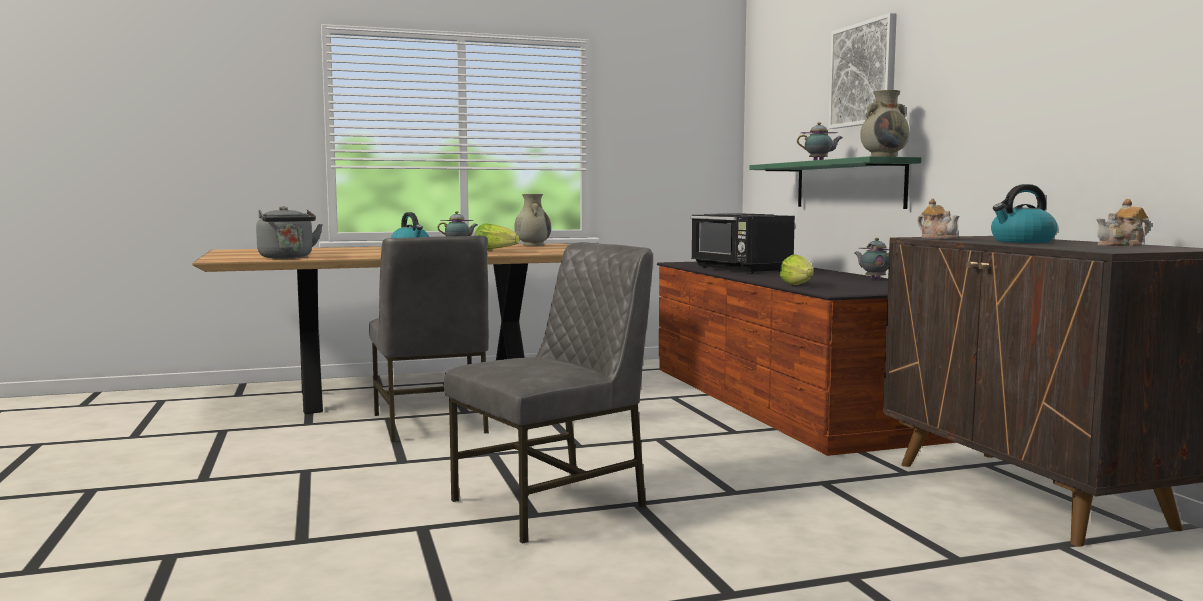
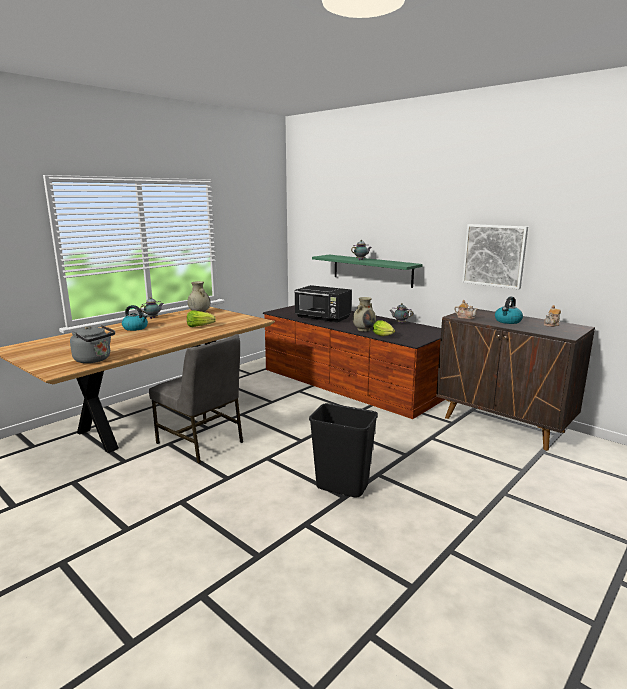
camera: 30 degrees left, 10 degrees up
grey chair [444,242,653,543] -> black trash can [309,403,378,498]
picture [829,13,897,129] -> picture moved to [462,224,528,289]
beige vase [860,90,909,157] -> beige vase moved to [353,297,376,332]

